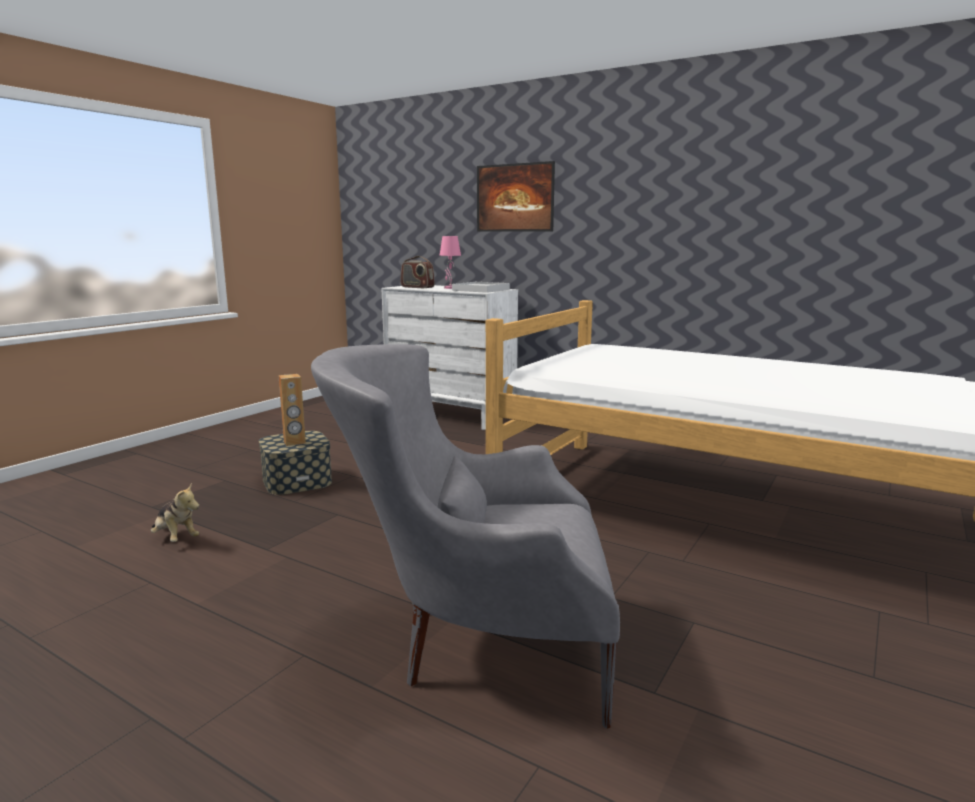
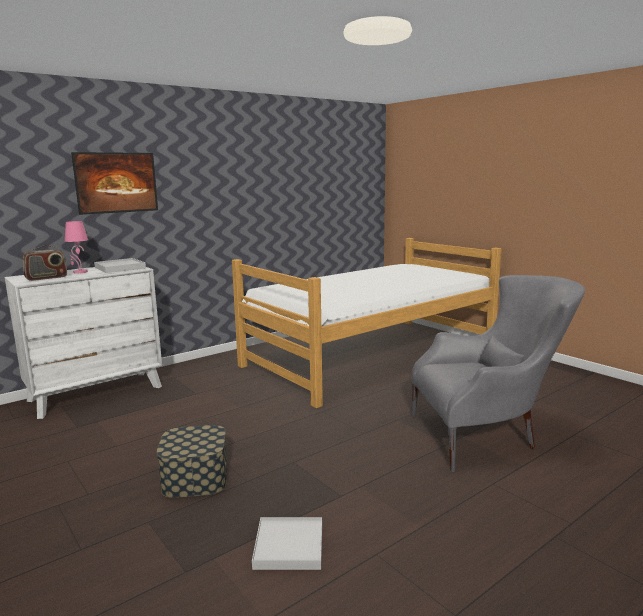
camera: 70 degrees left, 0 degrees up
plush toy [151,483,200,542] -> white tray [252,517,322,570]
brown speaker [278,374,306,446] -> none
grey armchair [311,344,620,728] -> grey armchair turned 120 degrees counterclockwise [411,275,585,472]

